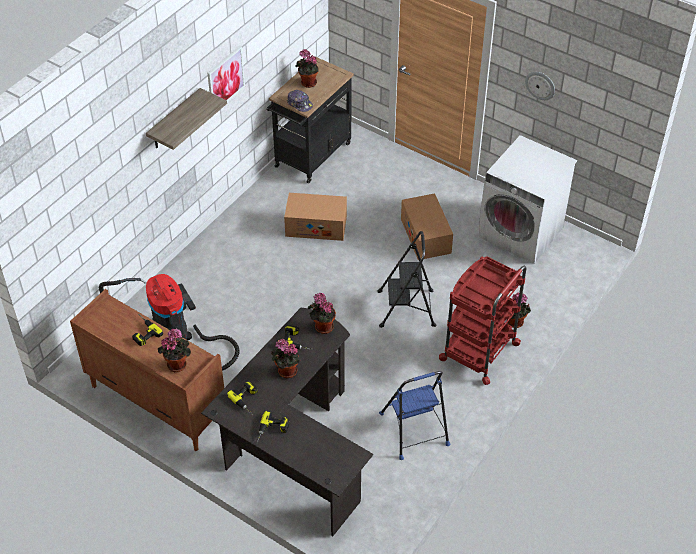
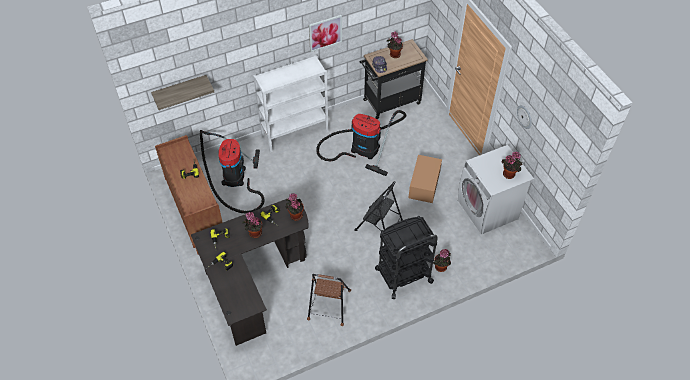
camera: 30 degrees right, 5 degrees up
shelf [146,88,227,150] -> shelf moved to [151,75,214,110]
potted plant [158,328,191,372] -> potted plant moved to [502,151,522,179]
cardboard box [284,193,347,241] -> vacuum cleaner [316,110,406,176]
blue step ladder [379,371,450,460] -> brown step ladder [307,274,351,326]
red cart [439,256,526,385] -> black cart [375,216,438,299]
none -> white bookcase [253,55,329,152]

